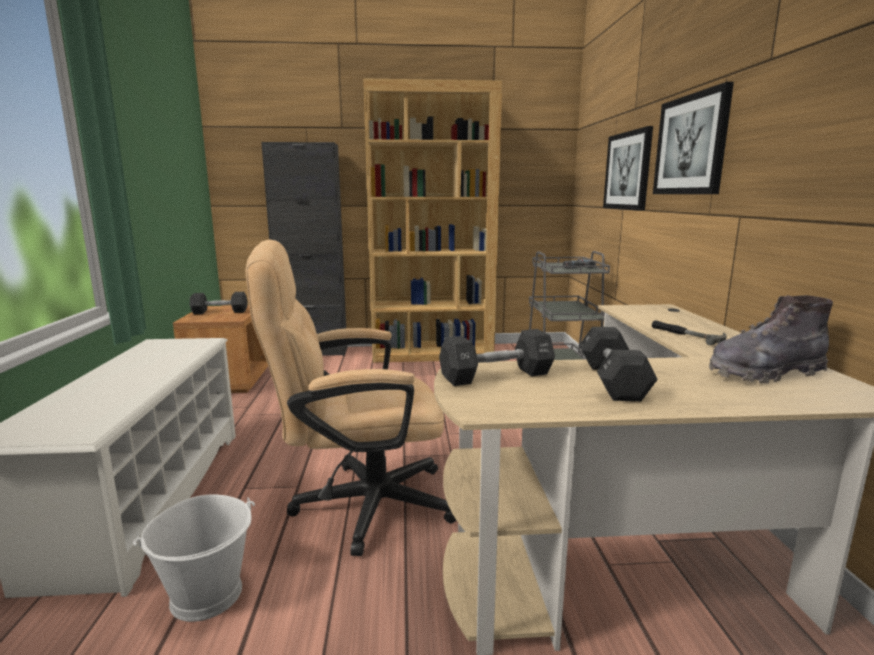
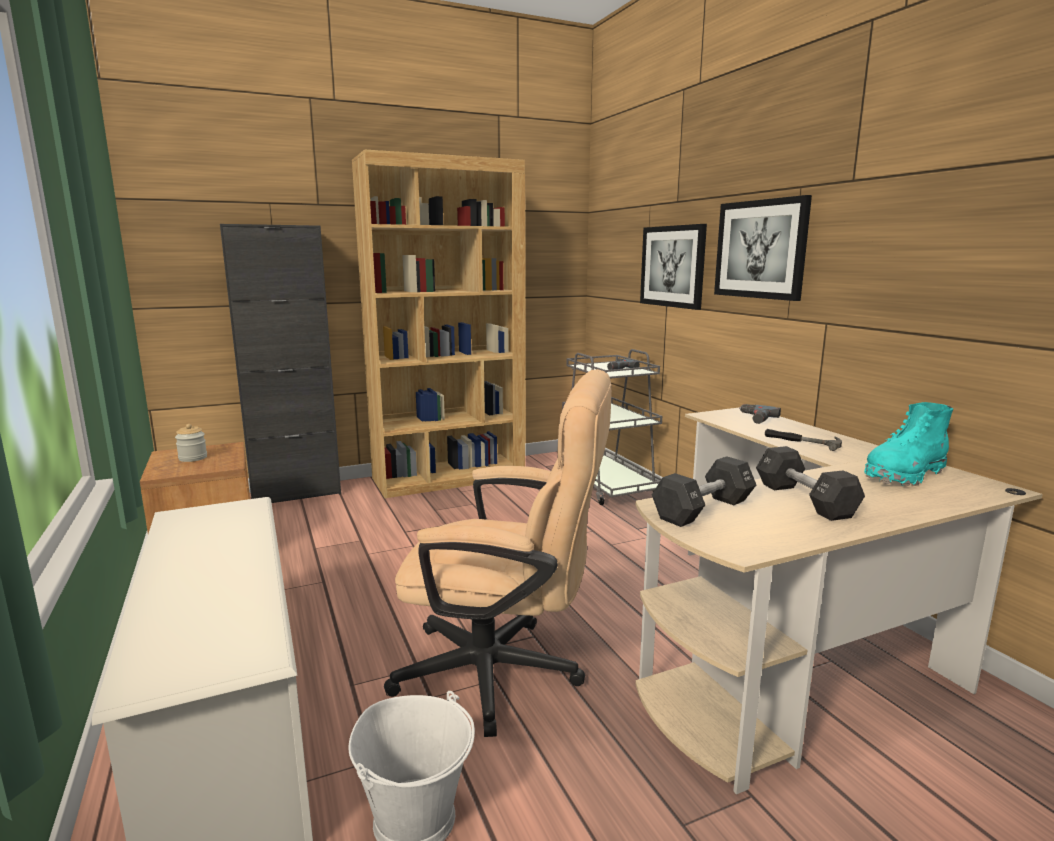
camera: 20 degrees left, 0 degrees up
black dumbbell [190,292,247,314] -> jar [175,424,207,462]
beige office chair [246,240,456,556] -> beige office chair turned 135 degrees counterclockwise [384,369,612,737]
grey boot [709,295,833,384] -> turquoise boot [864,402,953,486]
none -> power drill [739,404,781,424]

